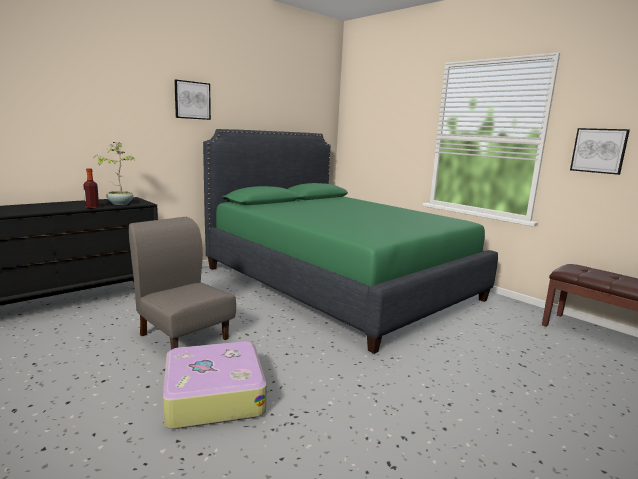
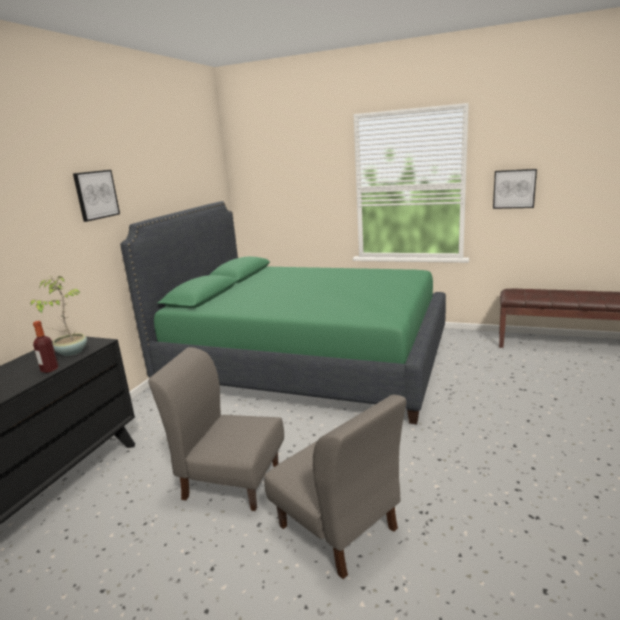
camera: 25 degrees left, 5 degrees up
suitcase [163,341,267,429] -> grey chair [264,395,406,579]

